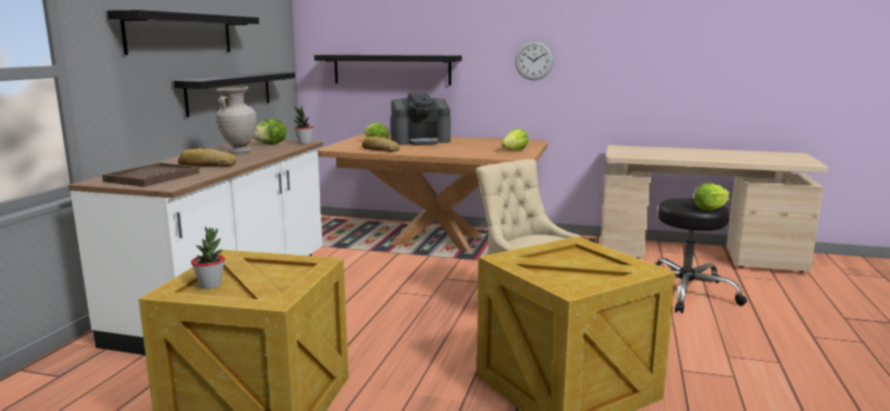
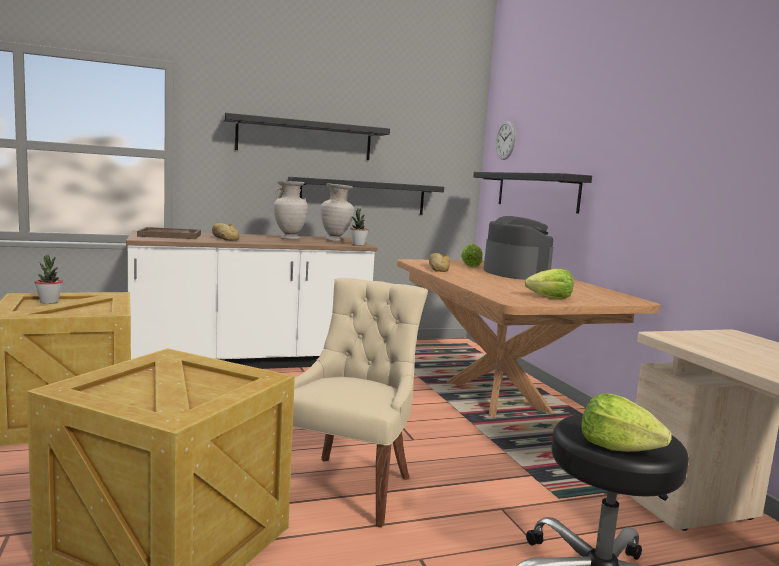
camera: 55 degrees right, 5 degrees down
lettuce [253,119,287,144] -> beige vase [320,183,354,242]
coffee machine [391,93,451,145] -> coffee machine turned 150 degrees counterclockwise [483,216,553,280]
wall clock [515,41,553,80] -> wall clock moved to [496,121,516,160]

